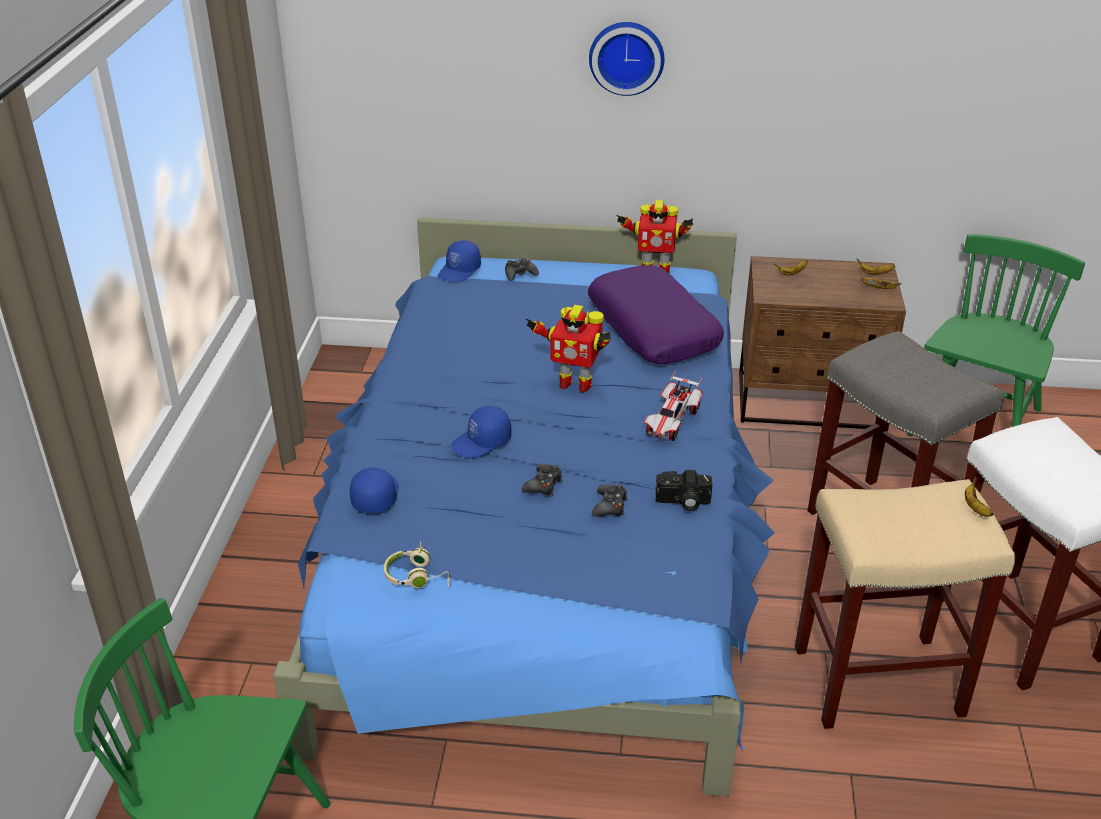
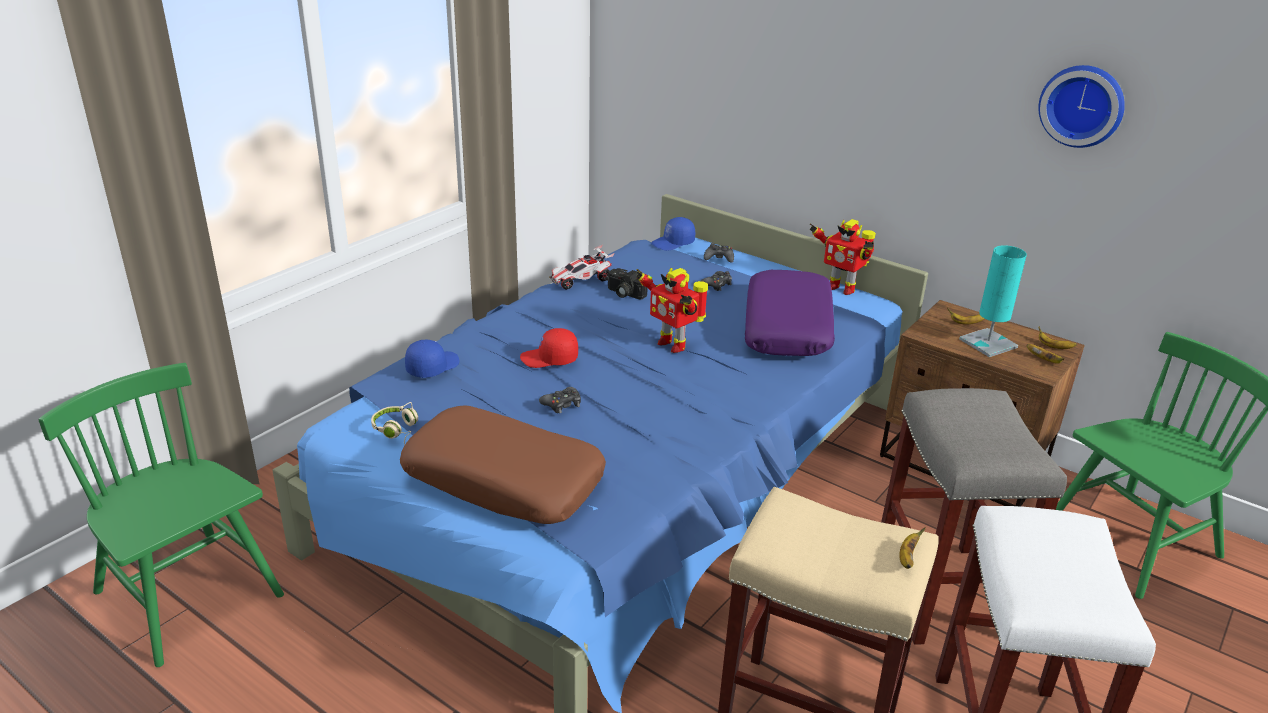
camera: 30 degrees right, 5 degrees down
blue cap [451,406,511,458] -> red cap [520,328,578,368]
wall clock [589,22,664,96] -> wall clock moved to [1038,65,1125,148]
black game controller [592,484,627,517] -> black game controller moved to [701,271,732,291]
toy car [644,370,703,441] -> toy car moved to [549,245,614,290]
camera [655,470,712,511] -> camera moved to [607,268,648,300]
none -> brown pillow [400,405,606,524]
none -> turquoise table lamp [959,245,1027,357]

